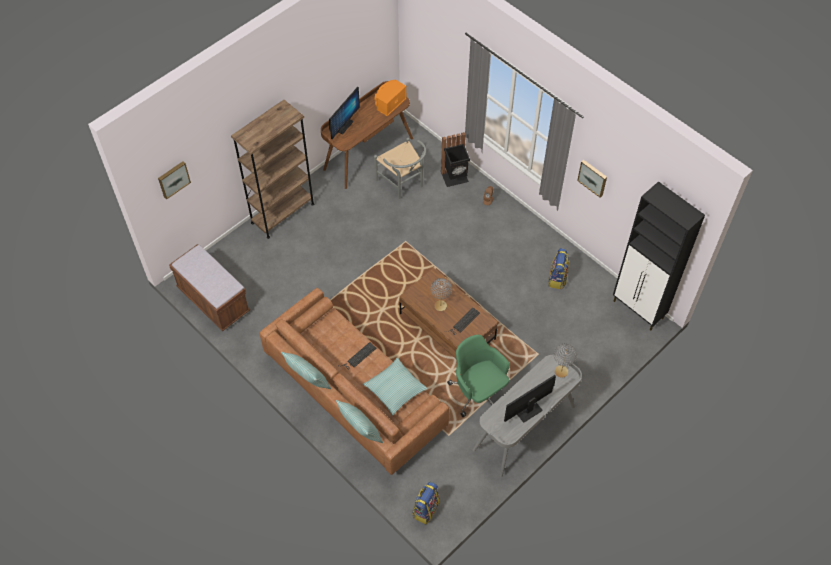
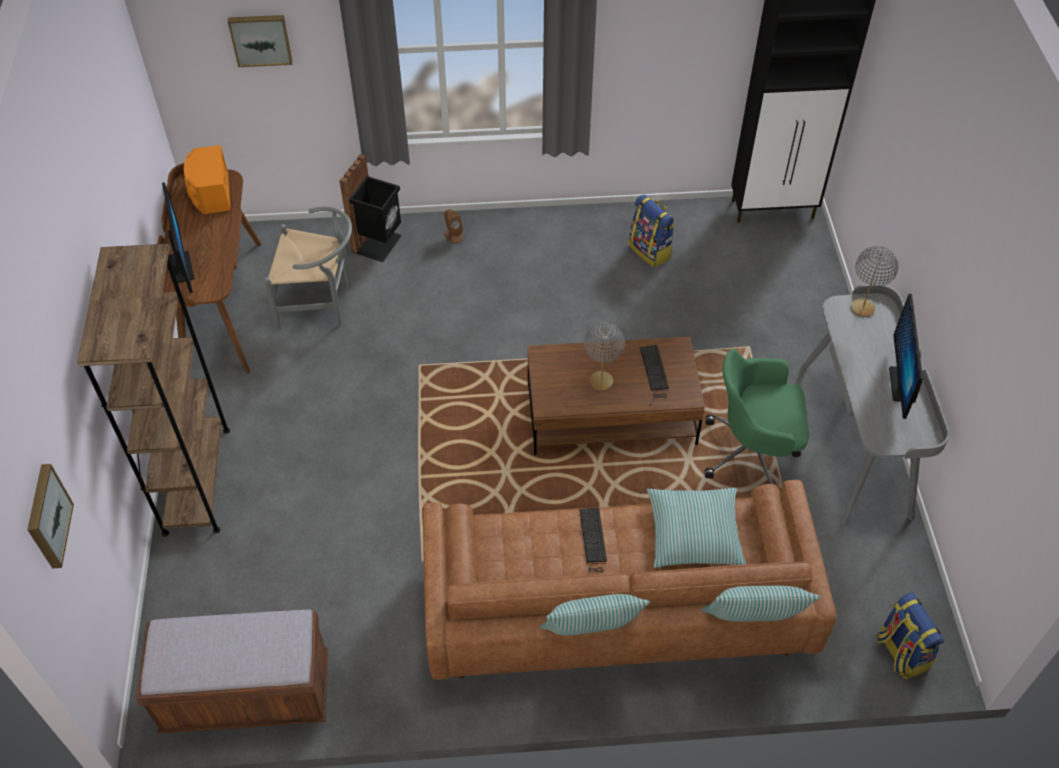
camera: 50 degrees left, 5 degrees down
picture [577,160,607,198] -> picture moved to [228,15,292,67]

